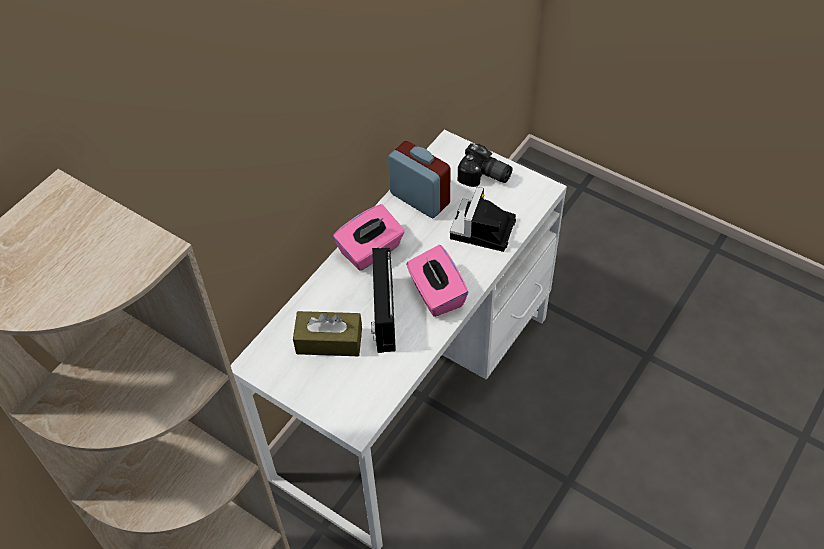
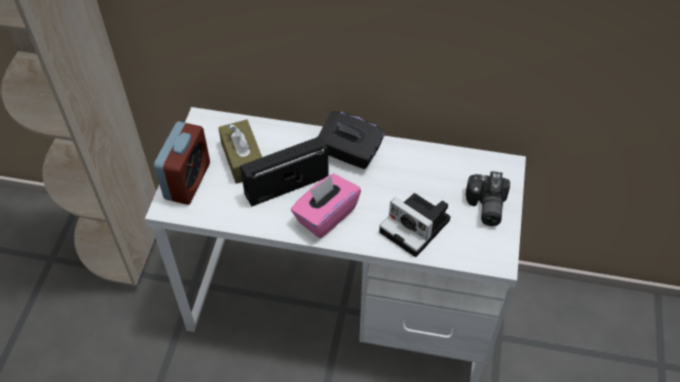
camera: 65 degrees right, 0 degrees up
pink tissue box [333,204,405,271] -> black tissue box [318,111,385,169]
alarm clock [388,141,450,218] -> alarm clock moved to [154,121,210,205]
camera [450,187,516,252] -> camera turned 135 degrees counterclockwise [379,193,451,257]

